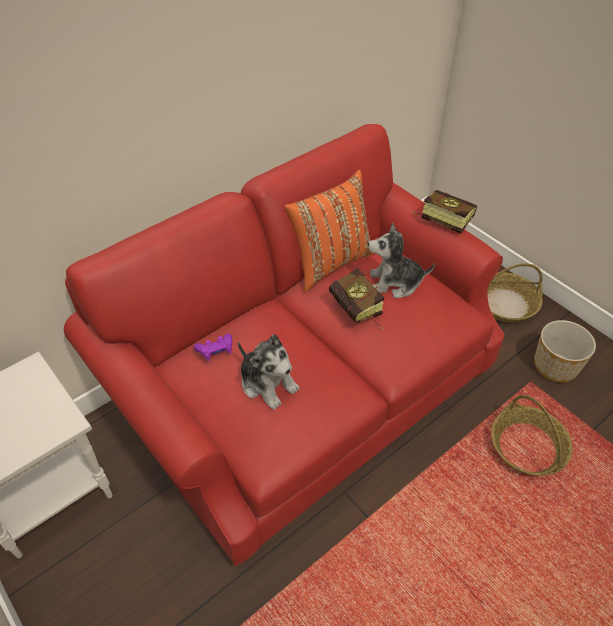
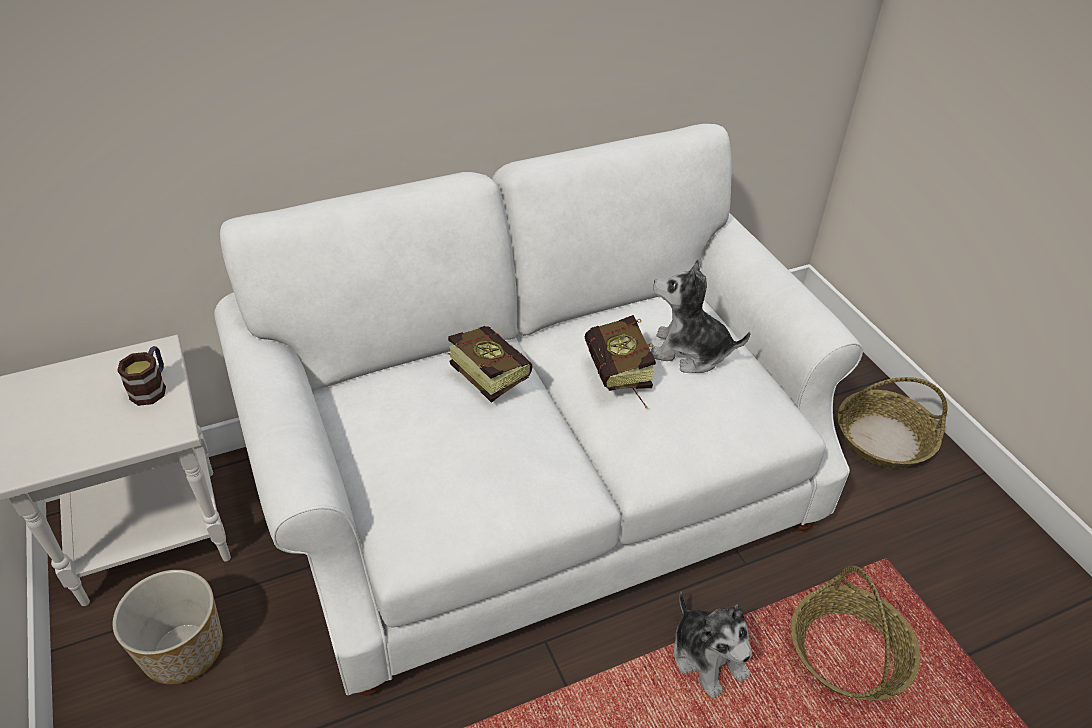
camera: 15 degrees right, 5 degrees down
red sofa [64,124,505,566] -> white sofa [214,124,863,695]
purple game controller [194,333,232,361] -> none
plush toy [238,334,300,410] -> plush toy moved to [674,592,752,698]
orange pillow [284,170,375,292] -> none
book [413,190,477,234] -> book moved to [448,326,532,403]
planter [534,320,596,382] -> planter moved to [113,570,223,684]
none -> mug [117,346,166,406]

